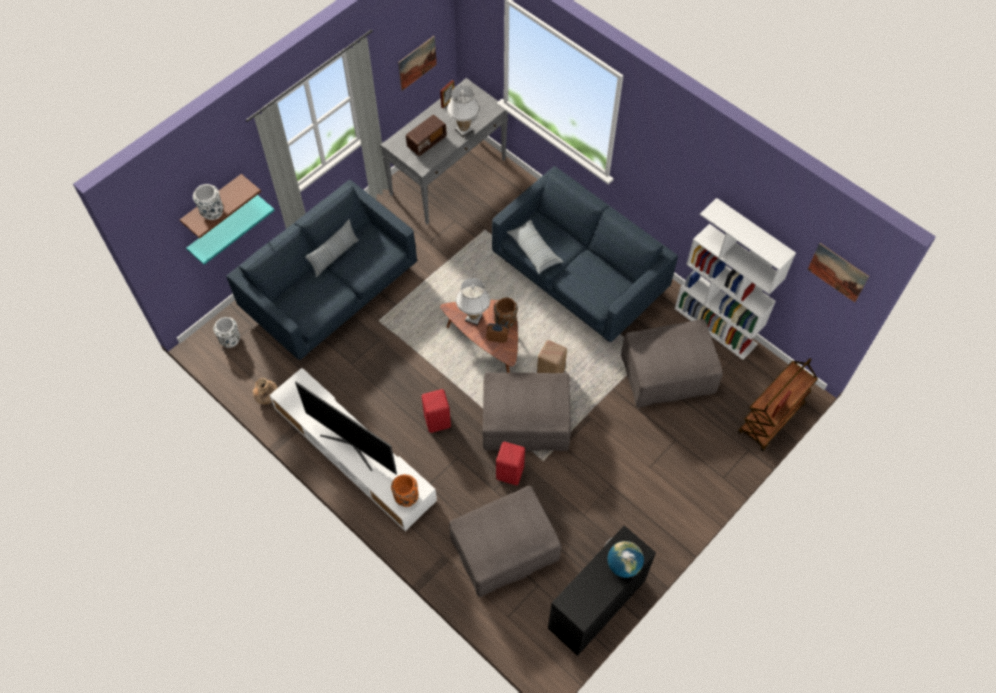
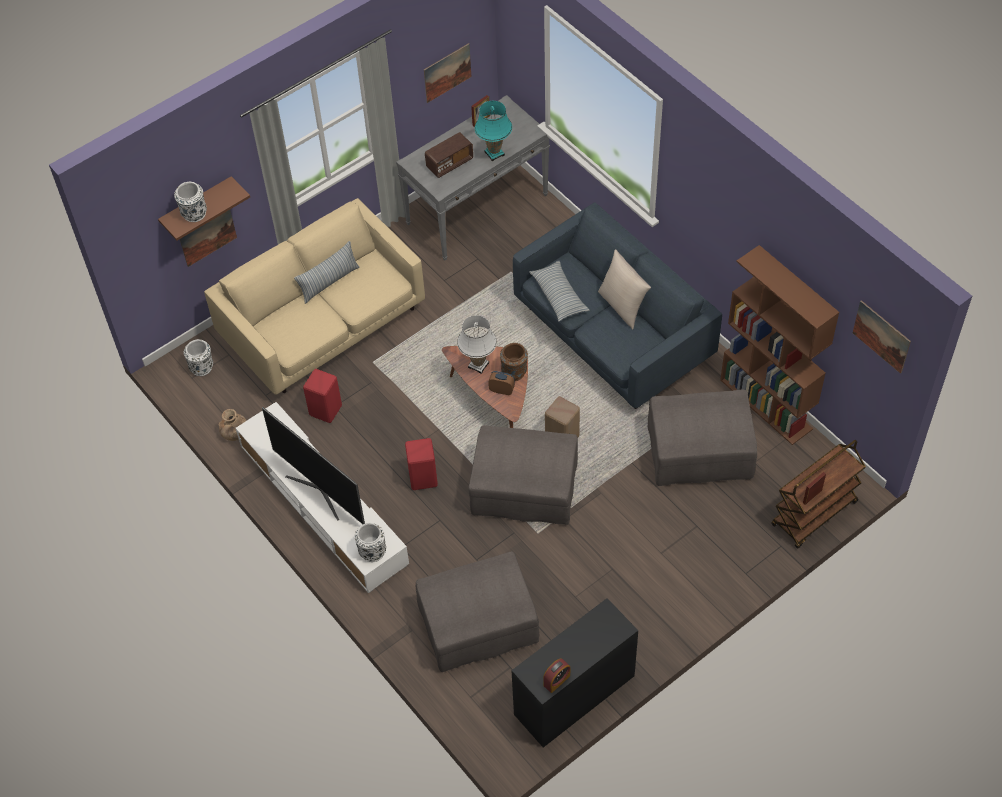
camera: 10 degrees right, 5 degrees down
turquoise shelf [186,195,275,265] -> picture [180,210,237,267]
blue sofa [226,180,417,360] -> beige sofa [204,198,425,395]
orange vase [391,474,419,507] -> white vase [355,523,386,562]
white table lamp [447,85,480,137] -> turquoise table lamp [474,101,512,161]
red stool [496,442,525,485] -> red stool moved to [303,369,342,423]
globe [608,541,644,578] -> none
white bookcase [675,198,796,360] -> brown bookcase [720,245,839,445]
none -> alarm clock [543,659,570,693]
none -> beige pillow [598,249,651,330]

